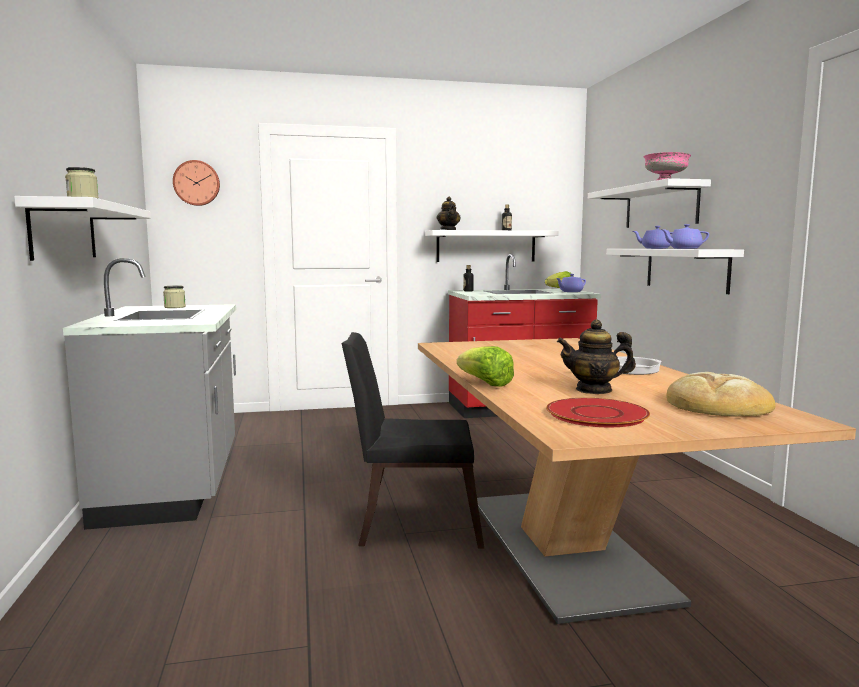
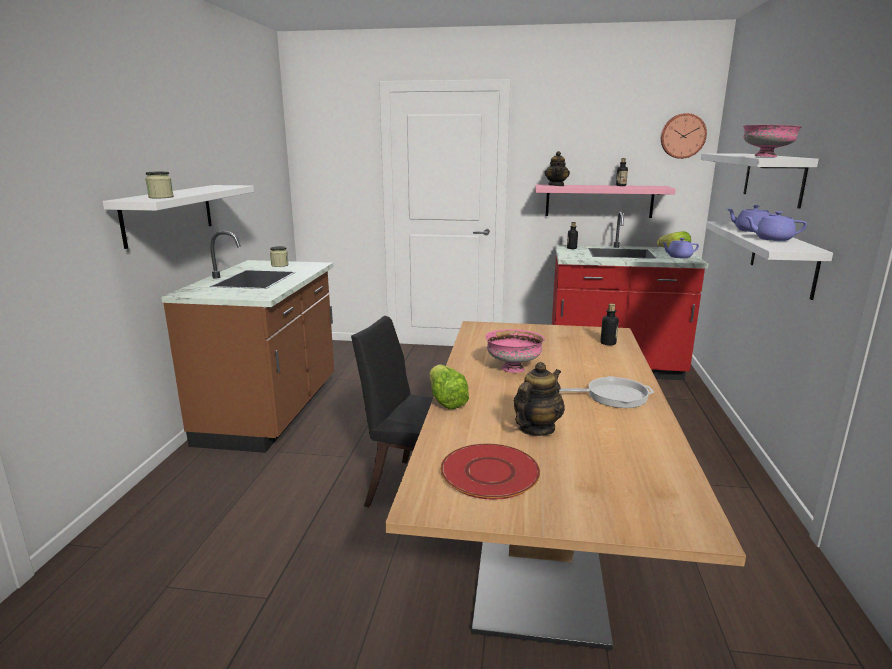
camera: 20 degrees right, 10 degrees up
grey counter [63,258,236,530] -> brown counter [161,231,334,453]
wall clock [173,160,220,206] -> wall clock moved to [661,113,707,159]
white shelf [425,230,559,262] -> pink shelf [535,185,676,218]
teapot [557,319,636,394] -> teapot turned 105 degrees clockwise [514,362,565,436]
bread [666,372,776,417] -> none
none -> pink bowl [485,329,545,373]
none -> bottle [600,304,619,345]

